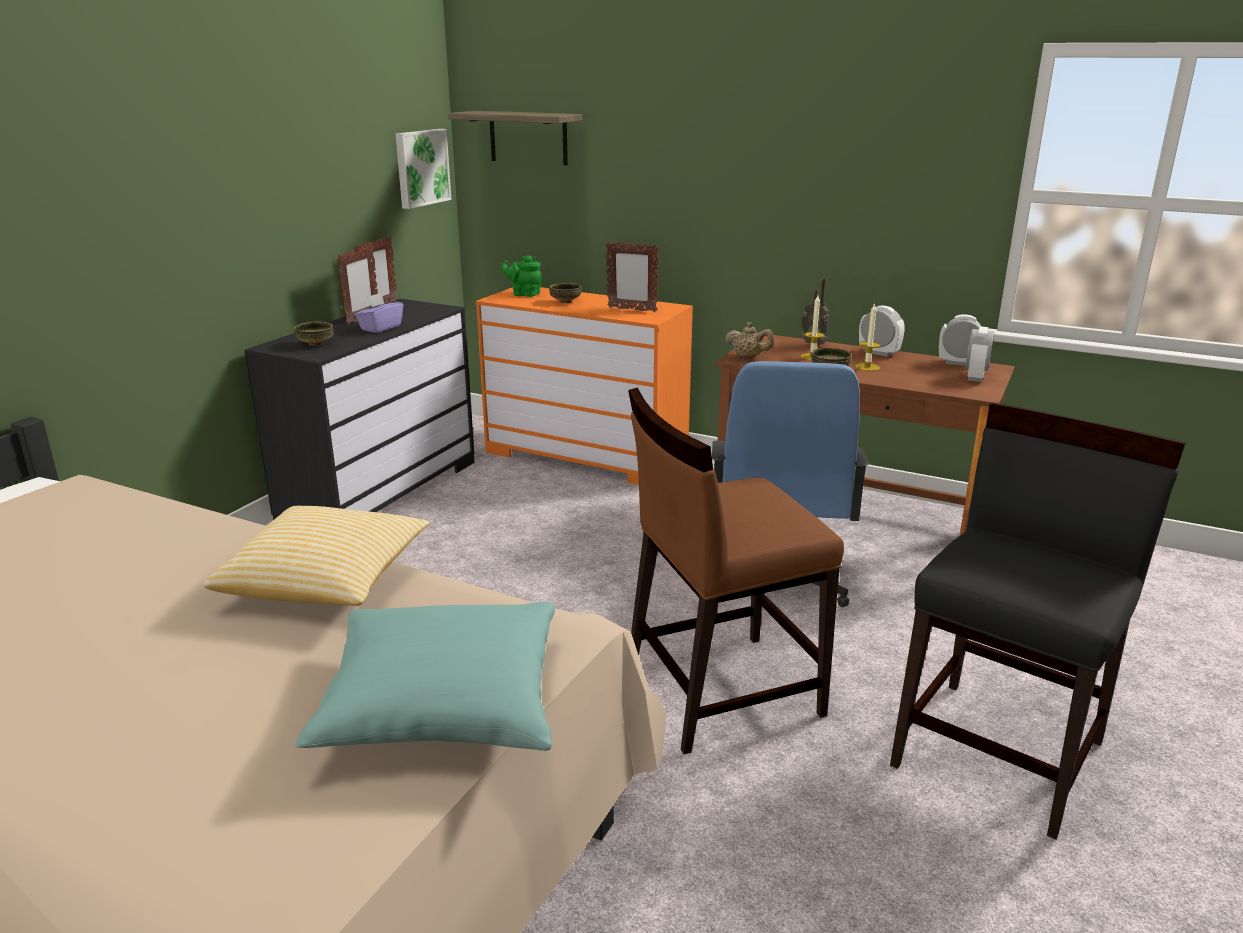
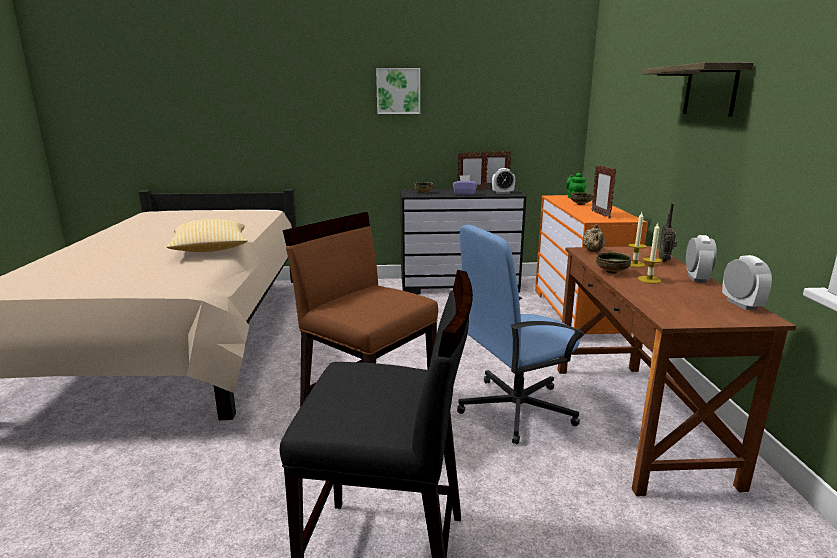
camera: 60 degrees right, 5 degrees down
turquoise pillow [295,602,555,751] -> none
picture [396,129,452,209] -> picture moved to [376,68,420,114]
shelf [448,111,583,165] -> shelf moved to [642,62,754,117]
alarm clock [965,326,995,382] -> alarm clock moved to [492,168,515,194]

